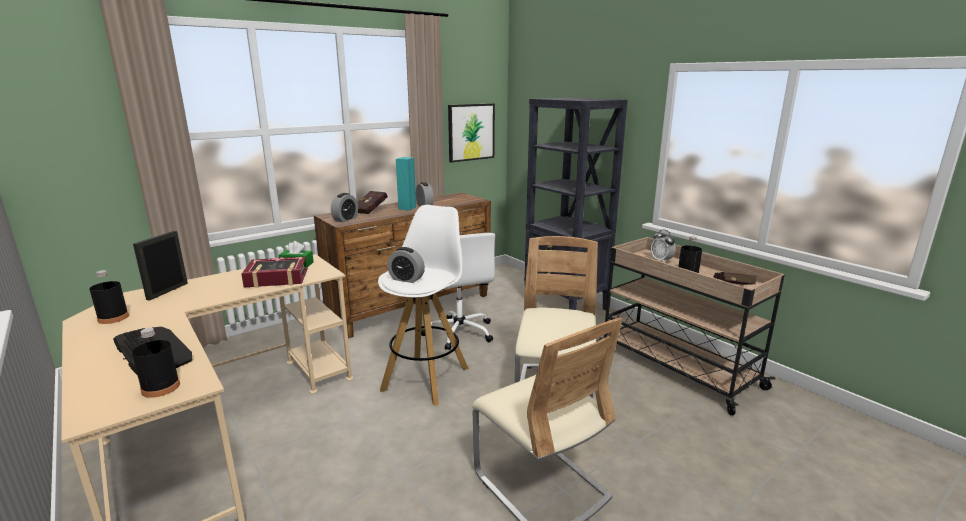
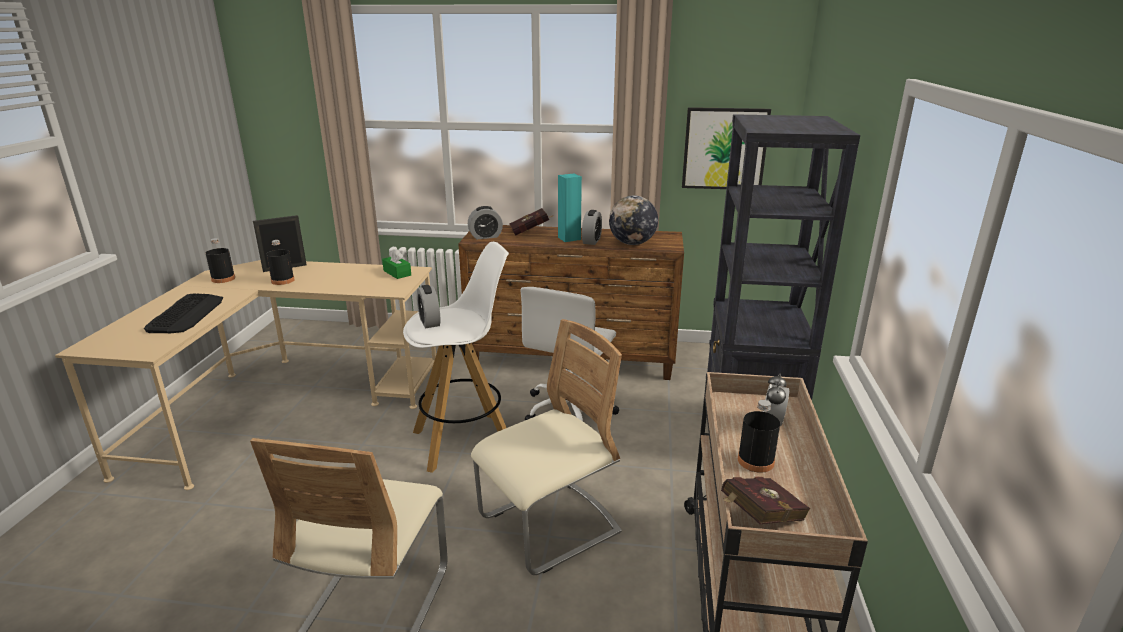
camera: 45 degrees right, 5 degrees up
black bottle [132,328,180,398] -> black bottle moved to [266,240,295,285]
book [241,257,307,288] -> none
none -> globe [609,195,658,245]

